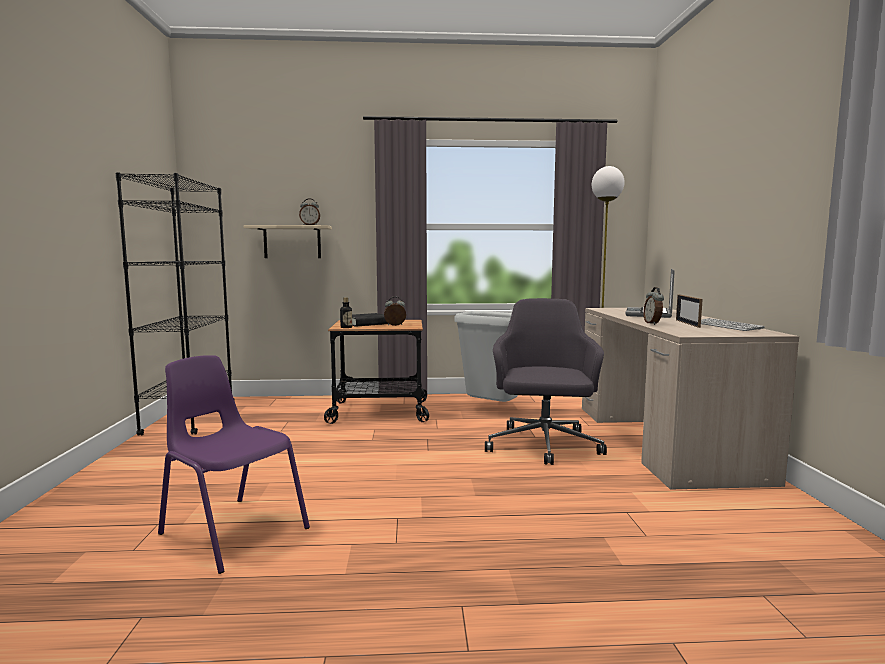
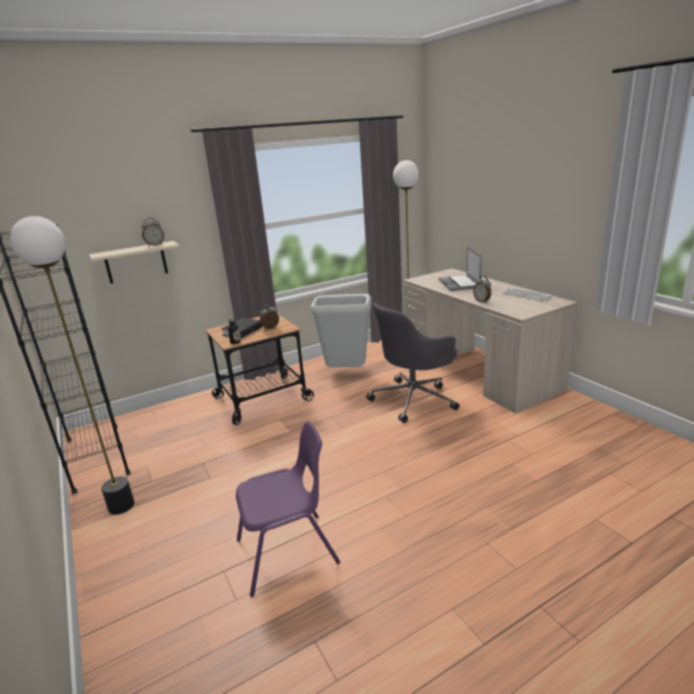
camera: 25 degrees left, 15 degrees up
purple chair [158,355,310,574] -> purple chair turned 150 degrees clockwise [236,421,340,597]
grey office chair [485,298,607,465] -> grey office chair turned 105 degrees counterclockwise [366,303,459,423]
picture frame [676,294,703,328] -> none
none -> floor lamp [10,216,135,515]

